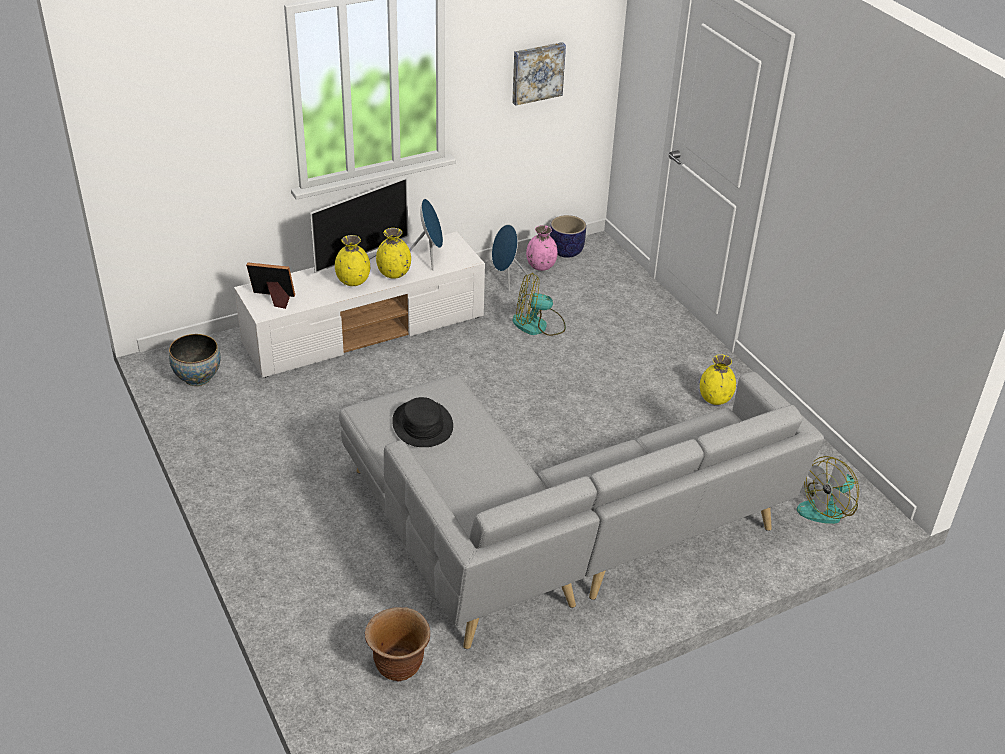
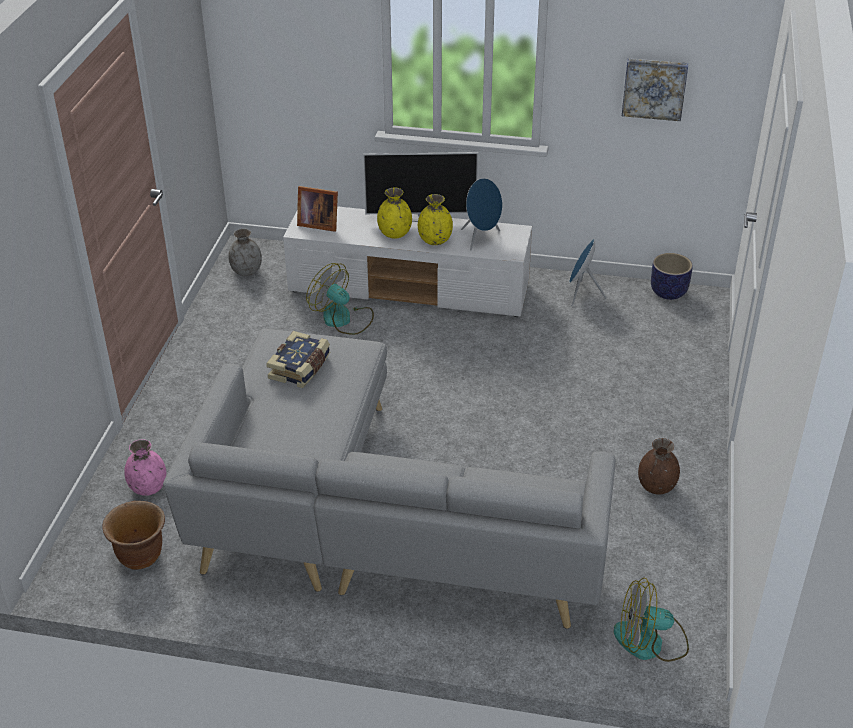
camera: 40 degrees right, 0 degrees up
bowl [169,334,221,386] -> grey vase [228,228,262,276]
picture frame [246,262,295,309] -> picture frame turned 150 degrees clockwise [297,186,338,232]
black hat [392,397,453,447] -> book [266,331,330,388]
fan [512,273,566,336] -> fan moved to [306,263,374,335]
pink vase [526,225,558,271] -> pink vase moved to [124,439,166,496]
yellow vase [700,355,736,405] -> brown vase [638,438,680,495]

